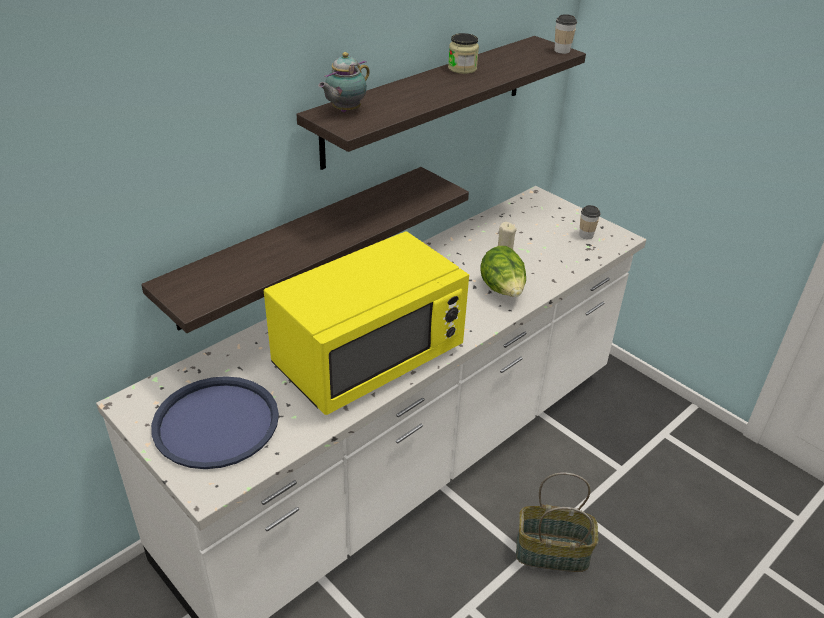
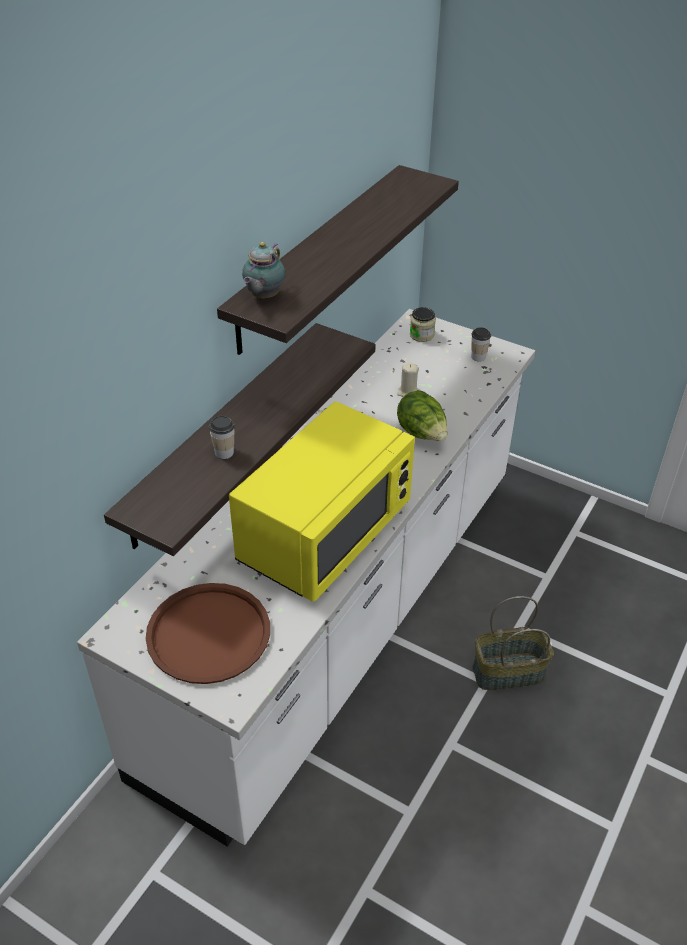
camera: 15 degrees left, 5 degrees up
blue tray [151,376,279,469] -> brown tray [146,583,270,684]
jar [448,33,479,74] -> jar moved to [410,307,436,342]
cup [554,14,577,54] -> cup moved to [209,416,235,459]

